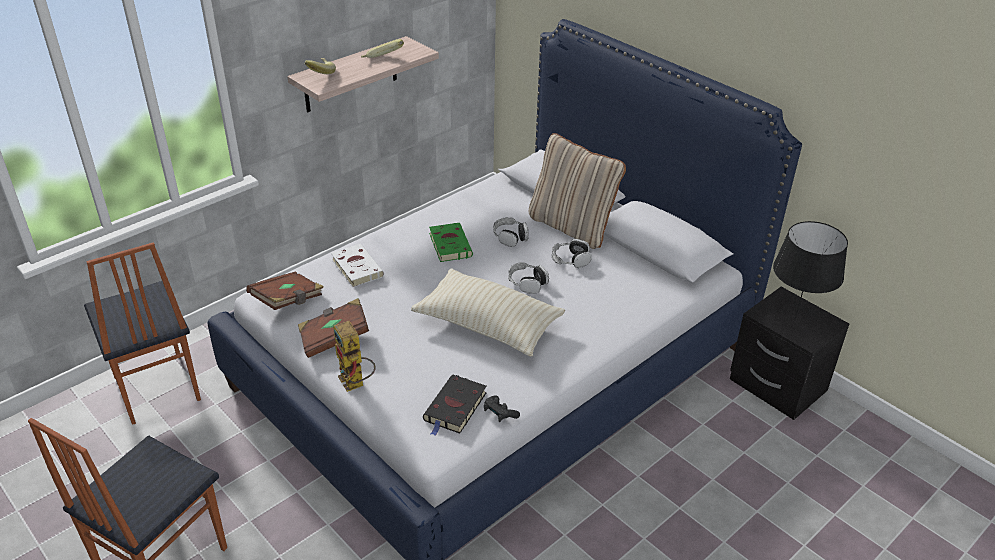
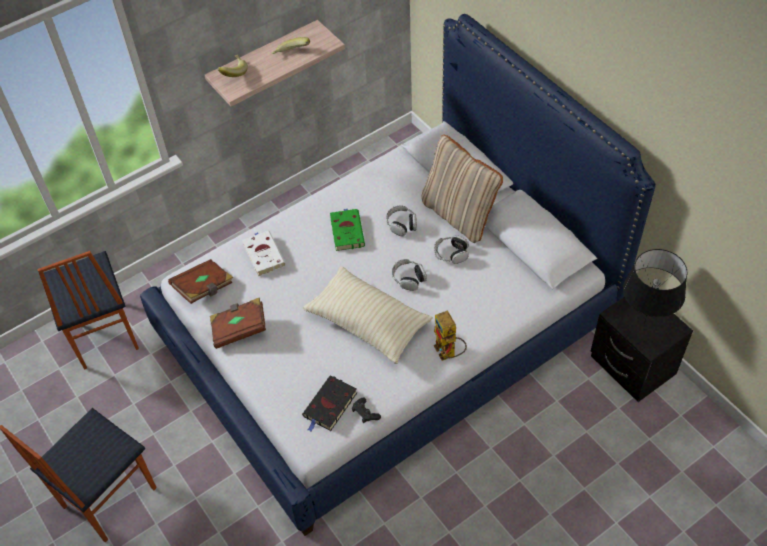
camera: 10 degrees right, 15 degrees up
toy robot [333,321,376,392] -> toy robot moved to [434,311,467,361]

